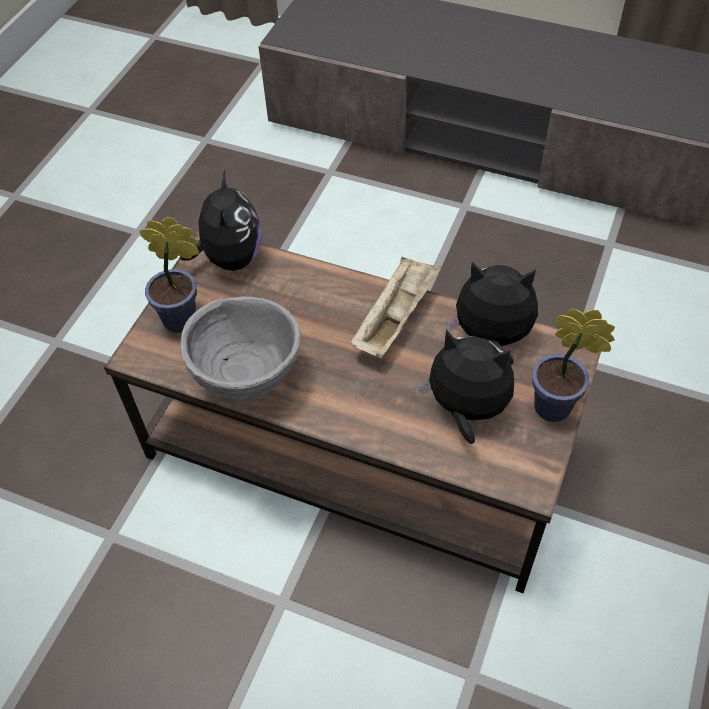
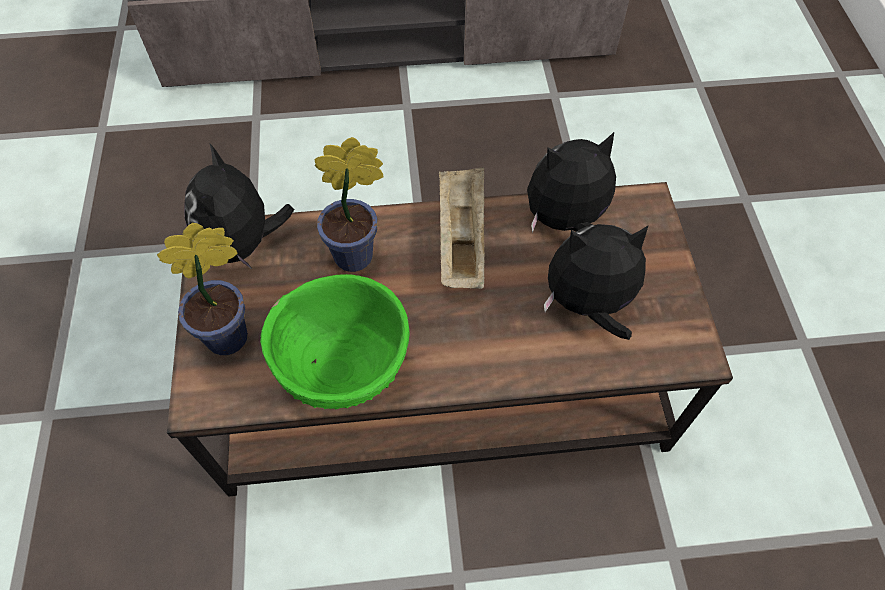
camera: 30 degrees left, 5 degrees up
plush toy [180,171,262,271] -> plush toy turned 150 degrees counterclockwise [184,143,294,269]
grey bowl [180,296,301,400] -> green bowl [260,274,409,410]
potted plant [532,308,615,422] -> potted plant moved to [314,137,383,272]

